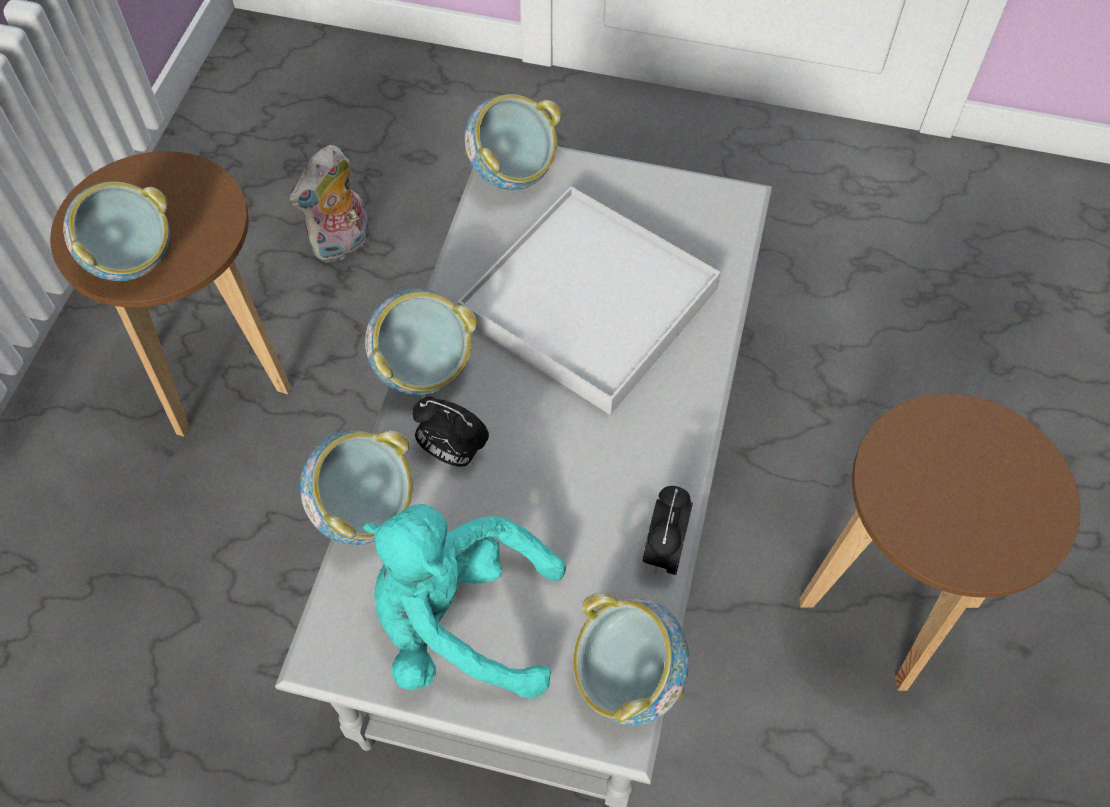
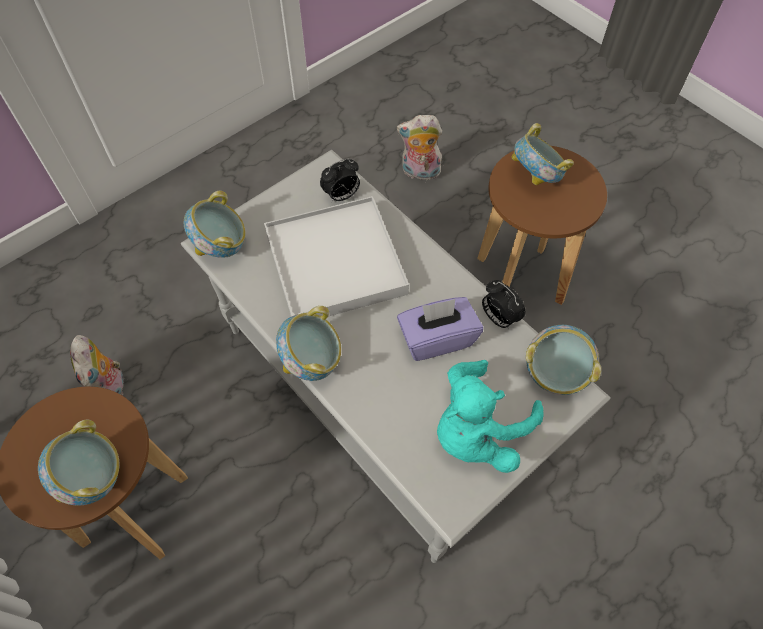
camera: 55 degrees left, 0 degrees up
bowl [300,430,413,545] -> bowl moved to [512,123,574,185]
alarm clock [412,397,489,467] -> alarm clock moved to [320,158,360,202]
none -> plush toy [397,115,442,181]
none -> purple tissue box [397,297,483,361]

